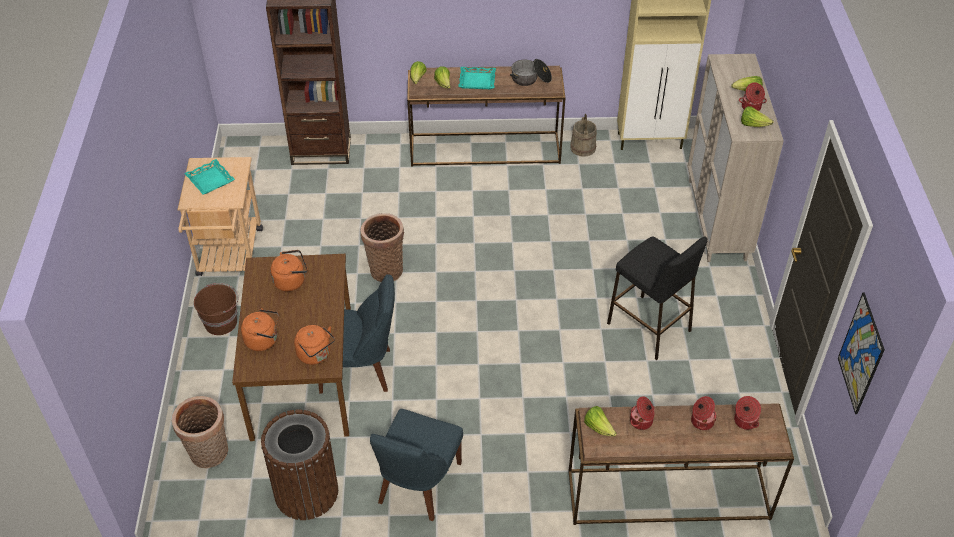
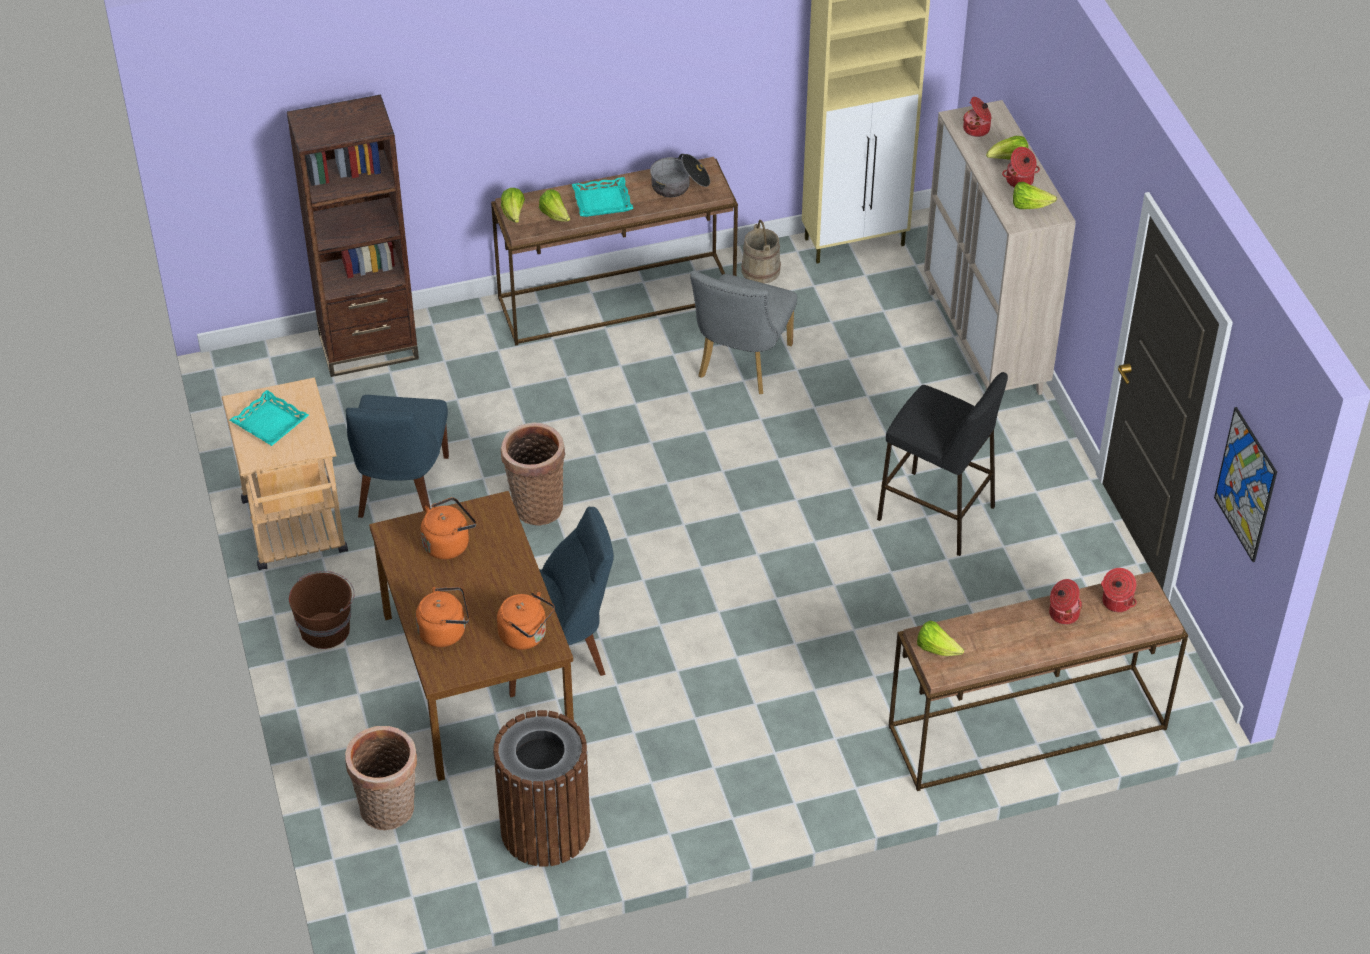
camera: 15 degrees left, 0 degrees up
blue chair [370,409,463,521] -> blue chair moved to [346,395,449,518]
cooking pot [630,396,655,430] -> cooking pot moved to [963,97,991,137]
none -> grey chair [690,271,797,394]

